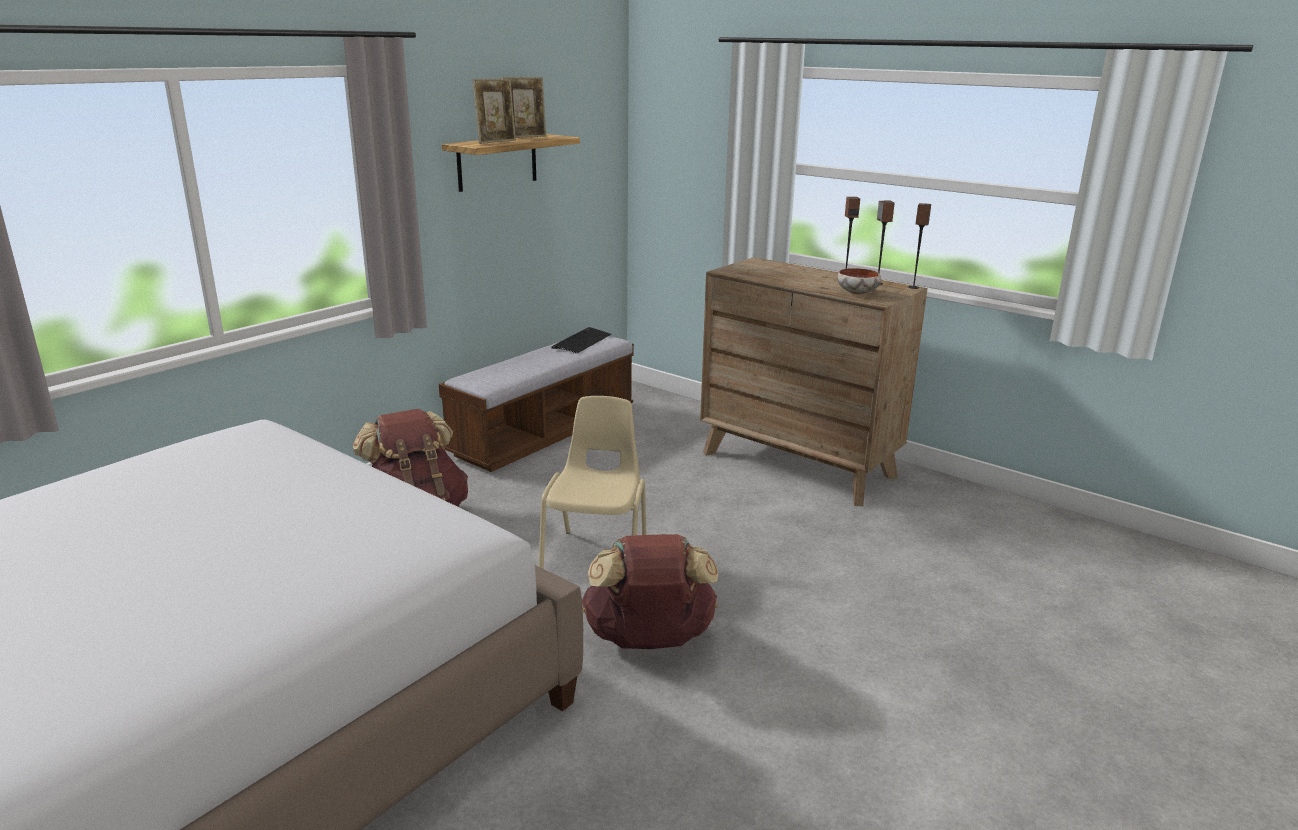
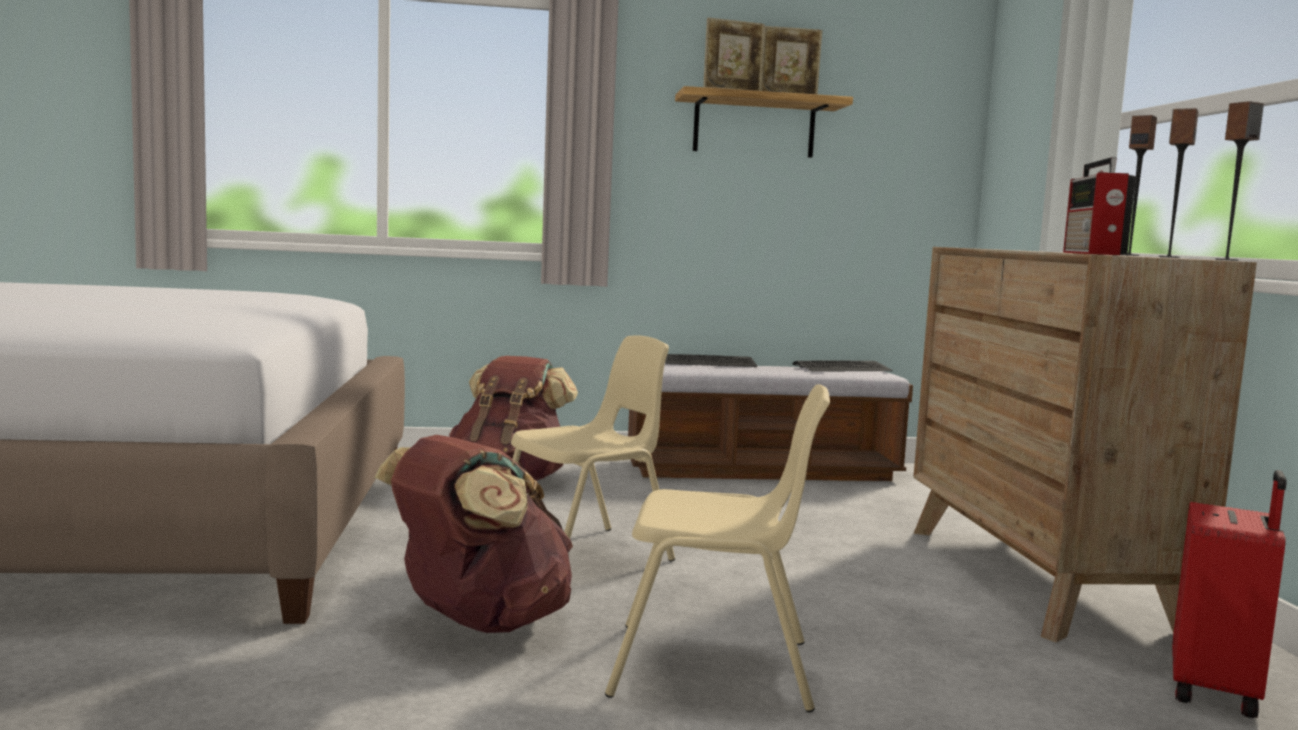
camera: 45 degrees right, 15 degrees down
bowl [837,268,881,294] -> radio [1063,157,1136,255]
none -> beige chair [605,384,830,712]
none -> keyboard [665,354,757,367]
none -> red suitcase [1172,470,1287,718]

